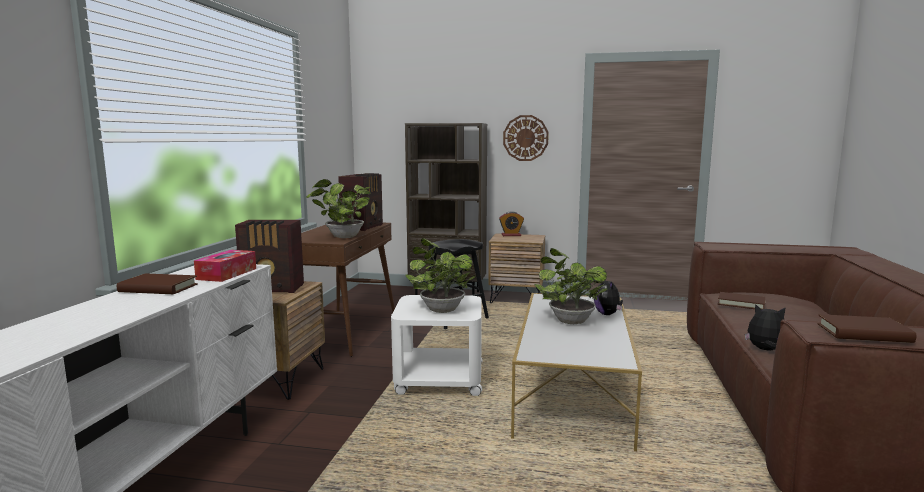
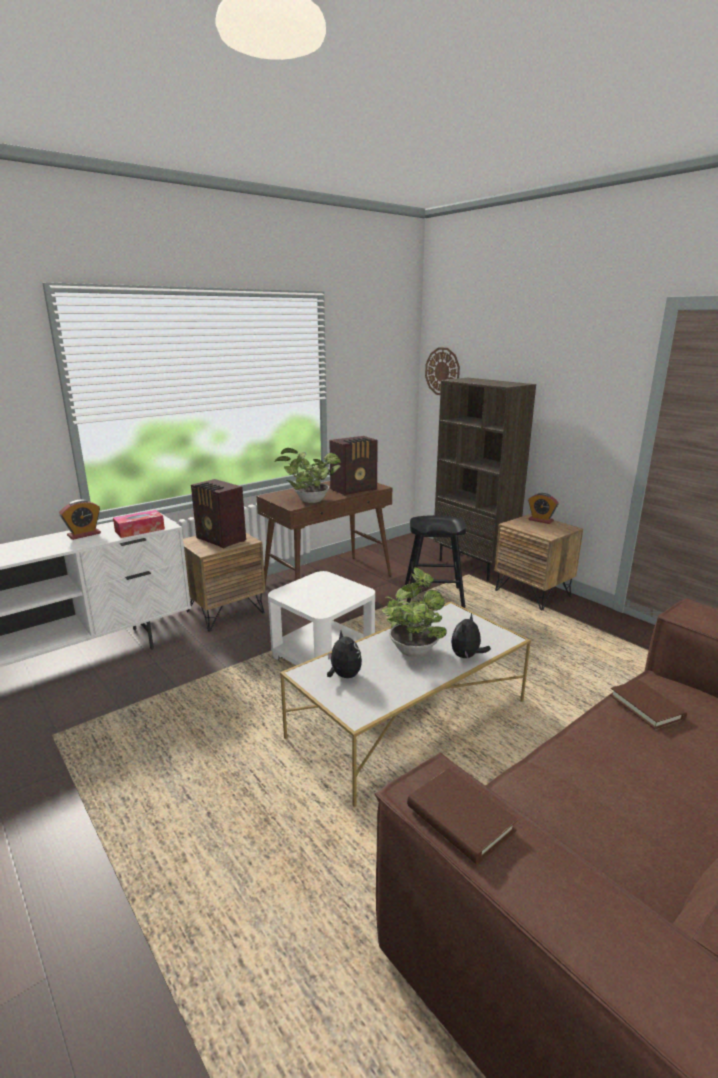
camera: 40 degrees right, 10 degrees up
brown book [117,274,198,294] -> alarm clock [59,500,101,540]
potted plant [405,238,476,313] -> none
wall clock [503,115,549,161] -> wall clock moved to [425,347,460,395]
plush toy [745,304,786,350] -> plush toy moved to [327,630,362,678]

